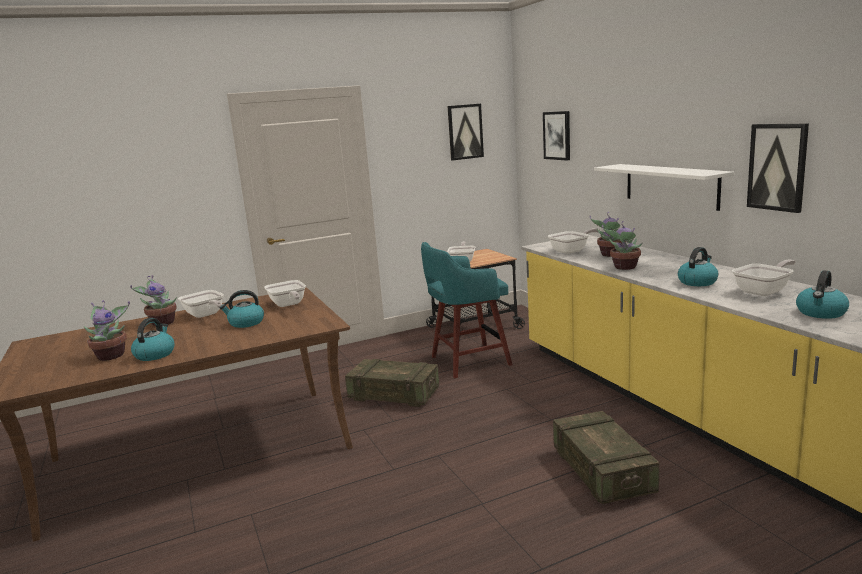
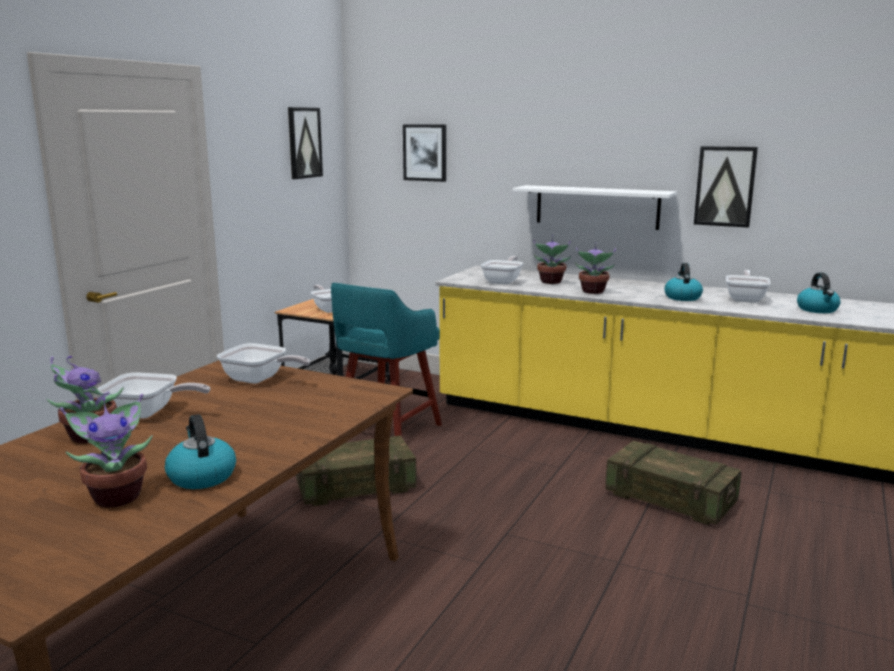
camera: 40 degrees left, 0 degrees up
kettle [220,290,264,328] -> none

